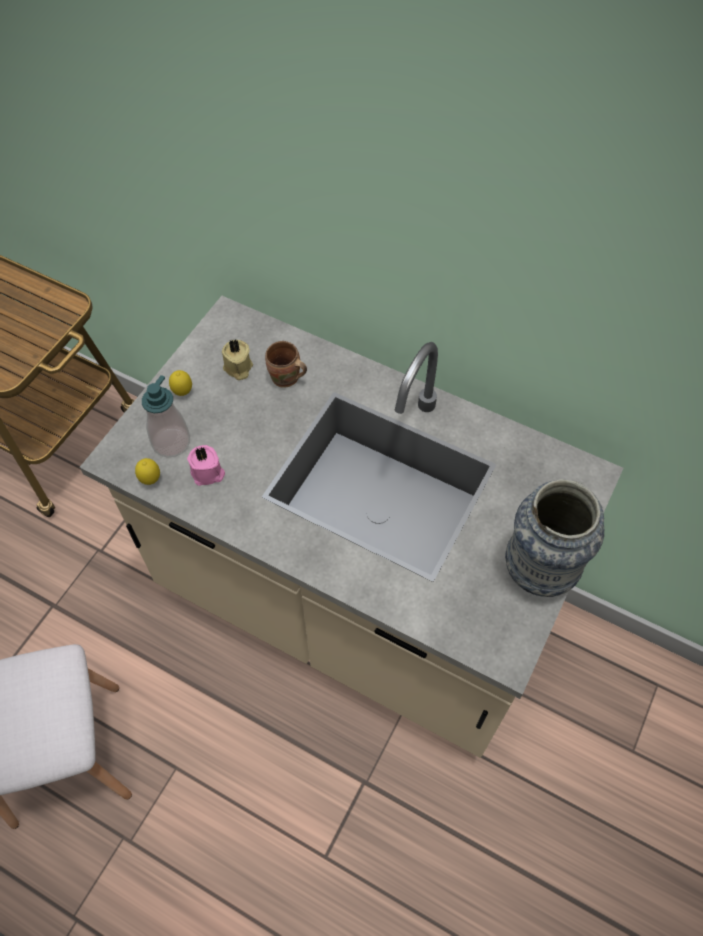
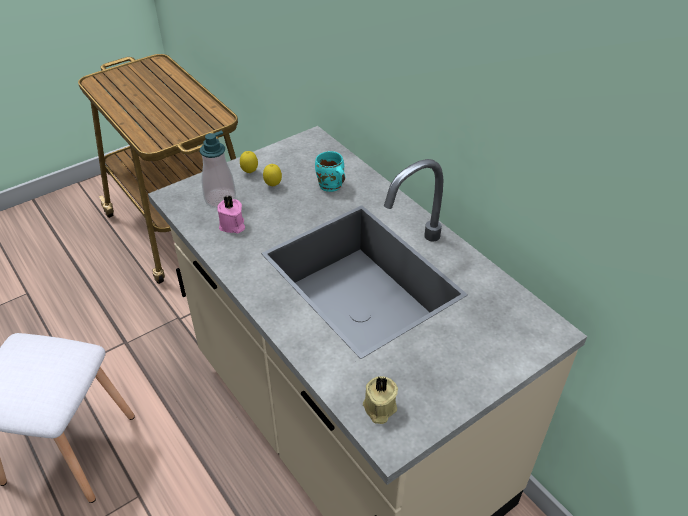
camera: 25 degrees right, 15 degrees down
lemon [135,458,160,485] -> lemon moved to [263,164,282,186]
beige candle [222,340,253,380] -> beige candle moved to [363,376,398,424]
brown mug [265,341,307,388] -> turquoise mug [315,151,345,192]
vase [505,479,604,597] -> none

